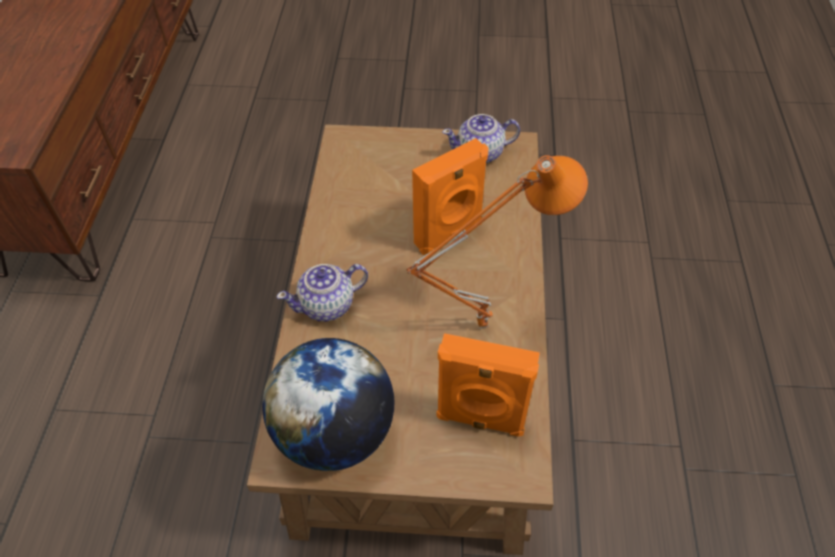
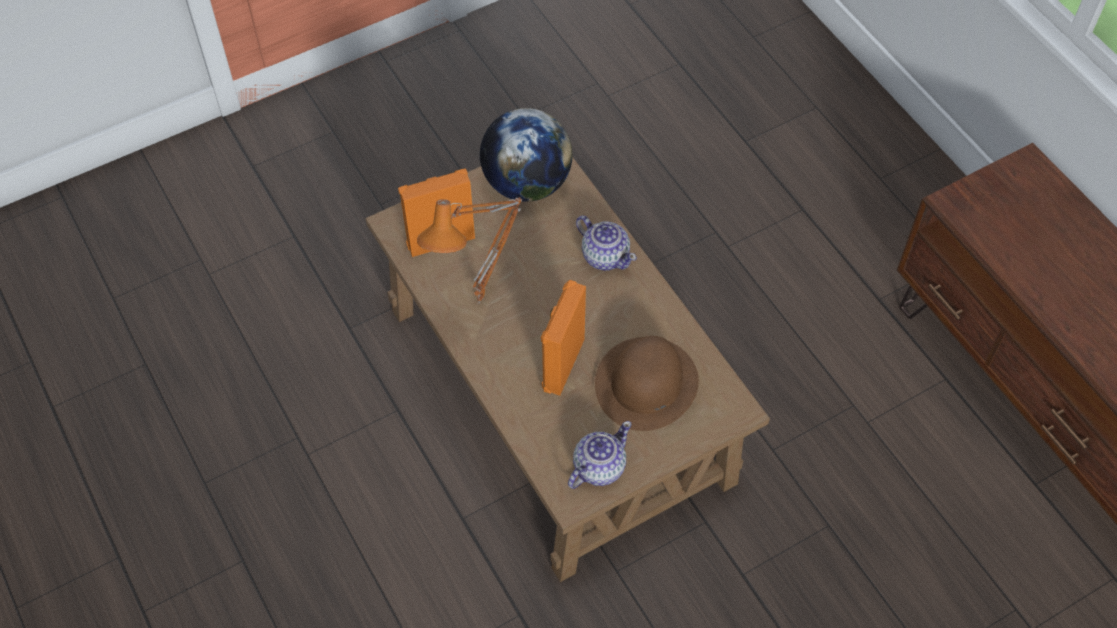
camera: 145 degrees right, 5 degrees up
teapot [277,264,368,322] -> teapot turned 105 degrees clockwise [576,216,637,271]
none -> brown hat [595,336,699,431]

